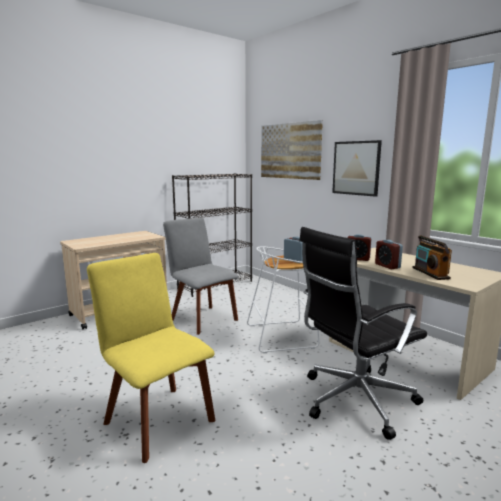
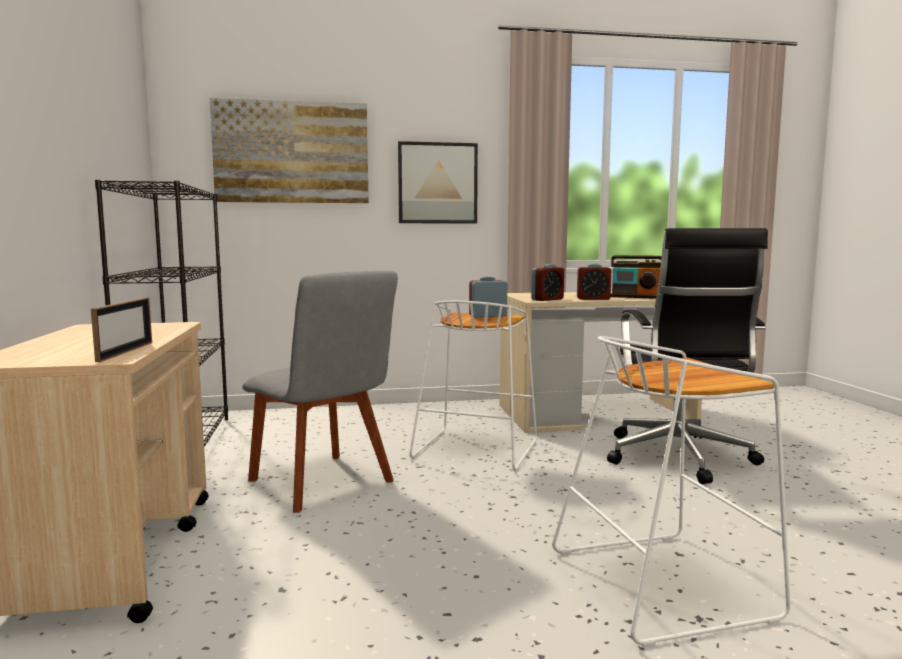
camera: 60 degrees left, 5 degrees down
yellow chair [87,253,215,463] -> white stool [552,336,790,648]
grey chair [163,217,238,335] -> grey chair turned 120 degrees counterclockwise [242,270,398,513]
none -> picture frame [91,297,152,362]

